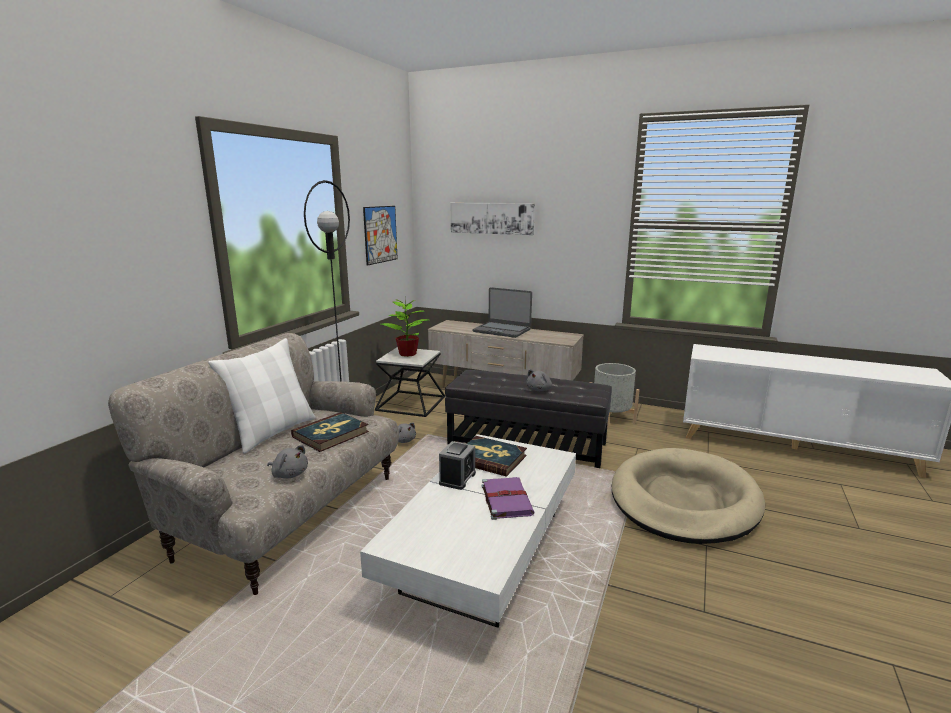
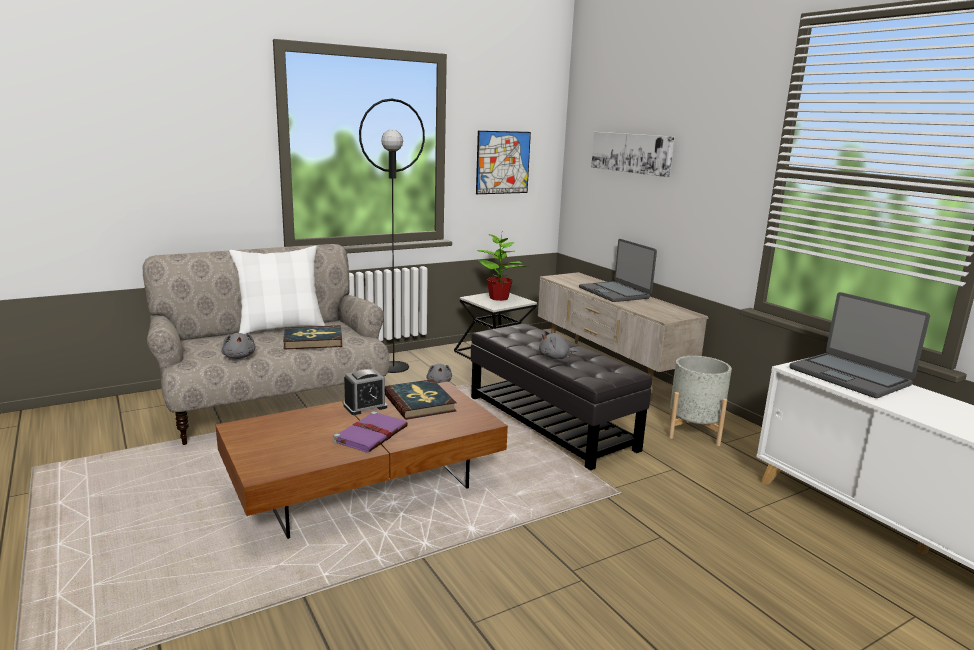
camera: 35 degrees right, 0 degrees up
white coffee table [360,434,576,628] -> brown coffee table [216,381,508,539]
beige dog bed [612,448,765,544] -> none
none -> laptop [789,292,930,398]

